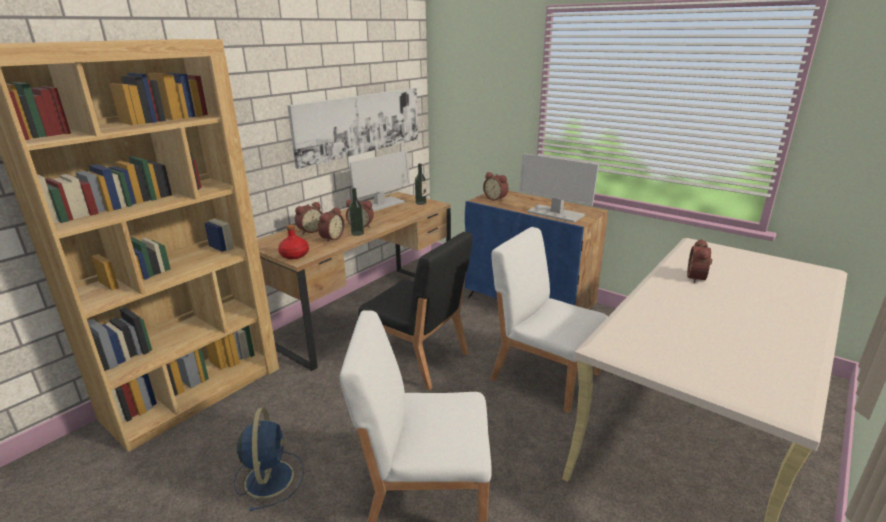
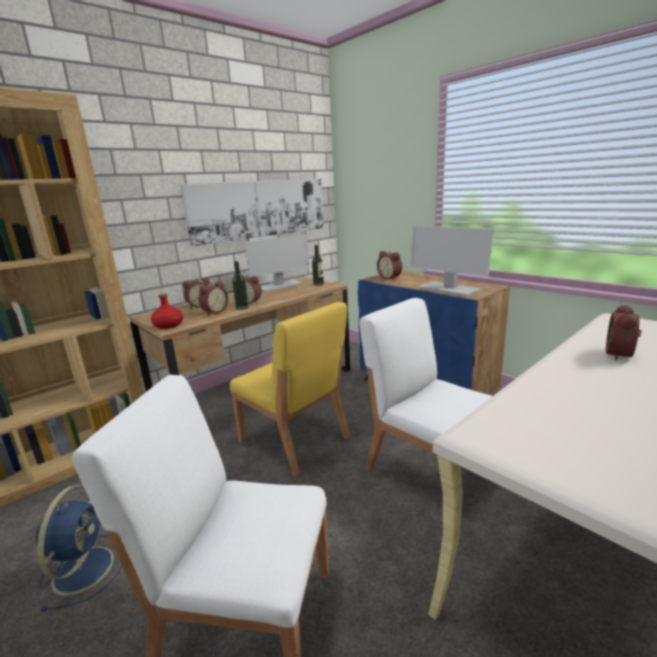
camera: 10 degrees right, 5 degrees down
black chair [358,232,473,391] -> yellow chair [230,302,350,476]

